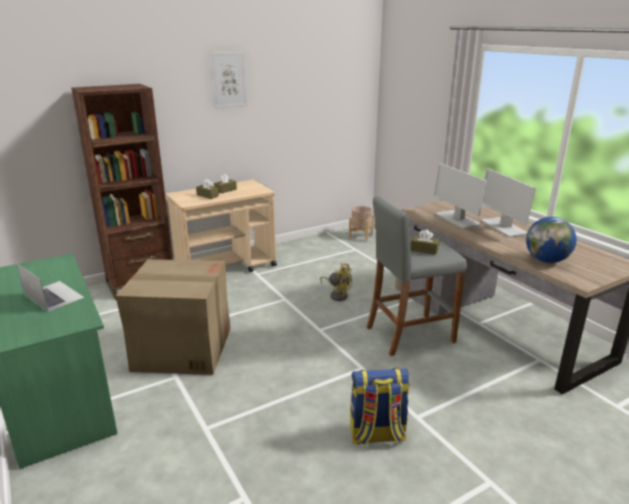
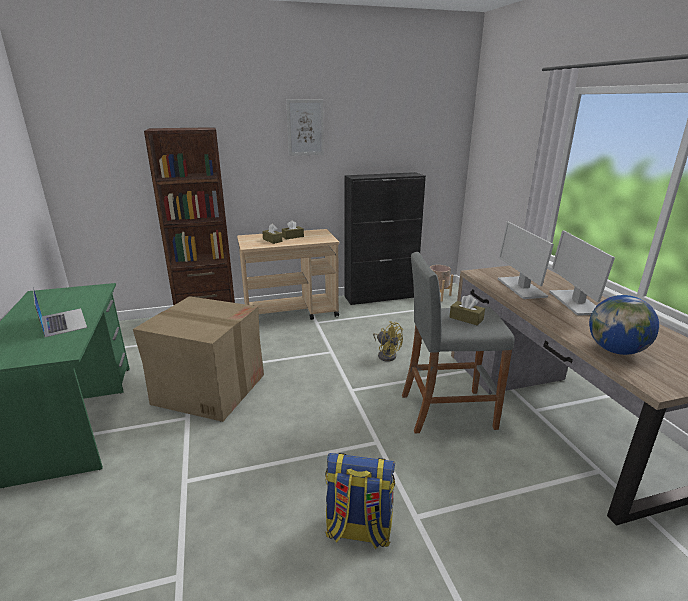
camera: 15 degrees right, 0 degrees up
none -> black cabinet [344,172,426,305]

